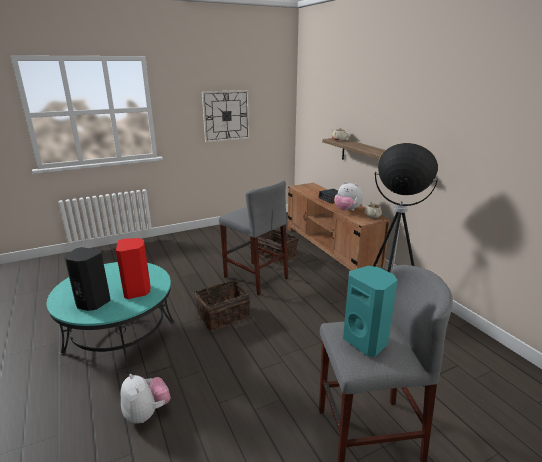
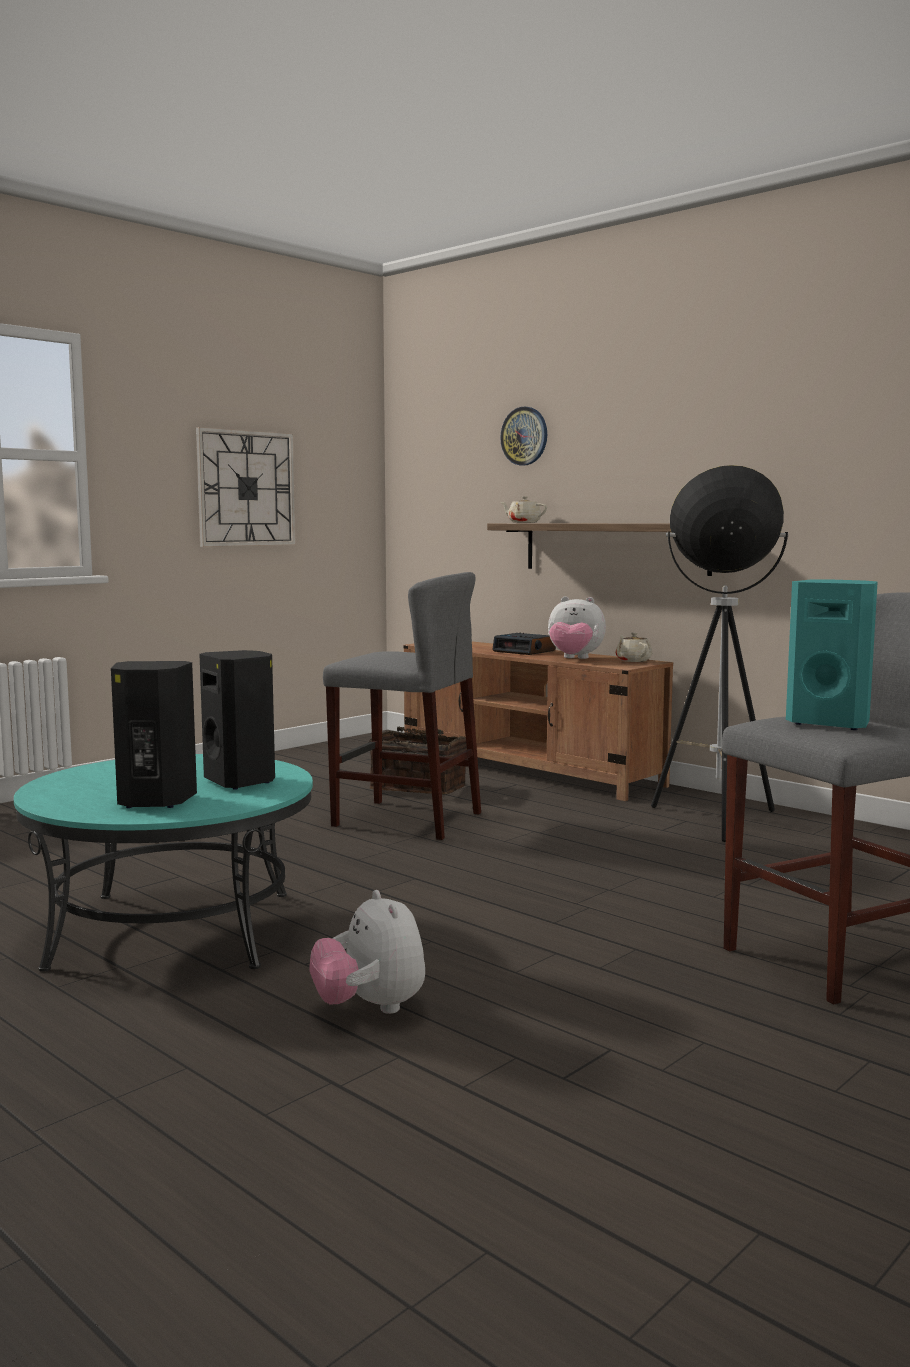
camera: 20 degrees left, 15 degrees down
red speaker [116,238,150,299] -> black speaker [199,650,275,790]
plush toy [121,374,171,424] -> plush toy turned 150 degrees counterclockwise [309,890,425,1014]
basket [193,280,250,331] -> none
none -> wall clock [500,407,547,466]

